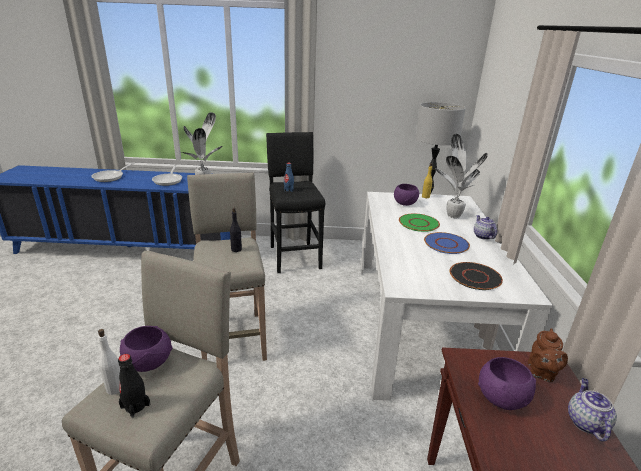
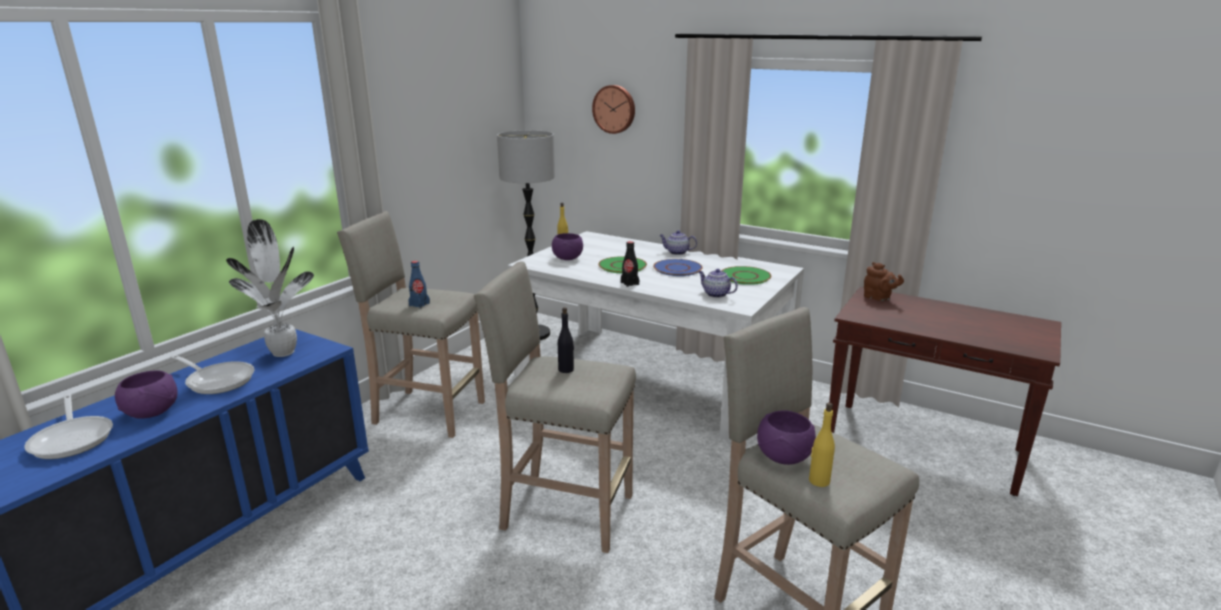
camera: 60 degrees left, 5 degrees down
white bottle [98,329,120,395] -> yellow bottle [809,403,835,487]
black bottle [118,354,150,418] -> black bottle moved to [621,241,639,287]
black stool [266,132,325,273] -> beige stool [337,211,485,438]
potted plant [435,134,488,218] -> none
black plate [449,262,503,290] -> green plate [722,266,771,285]
purple bowl [478,357,536,410] -> purple bowl moved to [115,370,178,419]
teapot [568,378,617,442] -> teapot moved to [698,269,738,298]
none -> wall clock [592,85,635,134]

